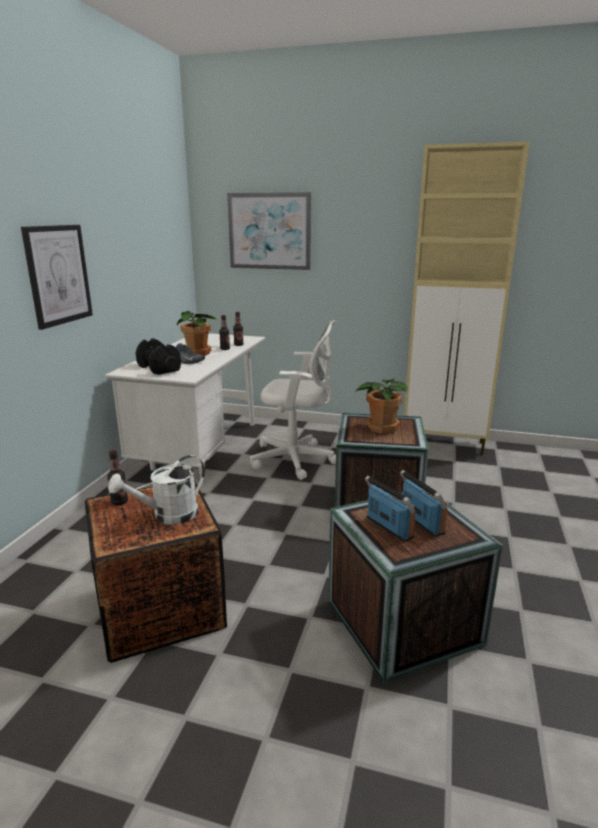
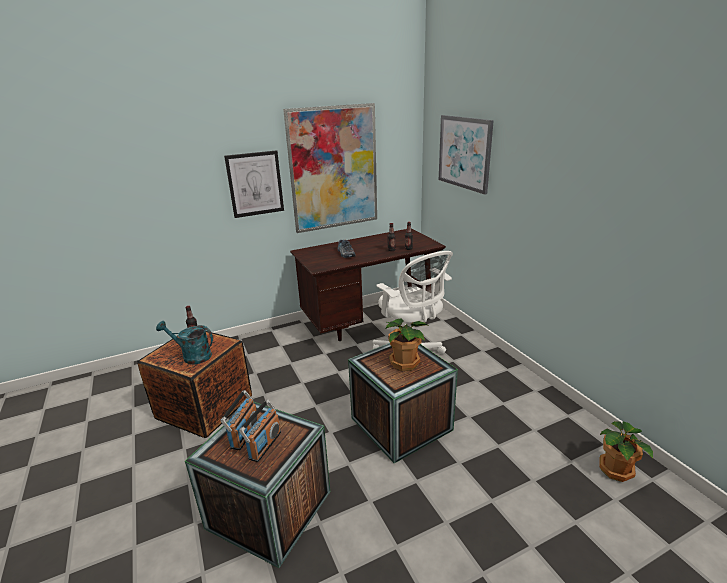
camera: 50 degrees right, 5 degrees up
white desk [105,333,265,477] -> brown desk [290,228,446,341]
white watering can [108,455,205,525] -> turquoise watering can [156,321,213,364]
black dumbbell [136,338,181,375] -> none
potted plant [177,311,217,356] -> potted plant moved to [599,421,653,482]
beige cabinet [404,141,530,455] -> none
none -> picture [283,103,377,233]

